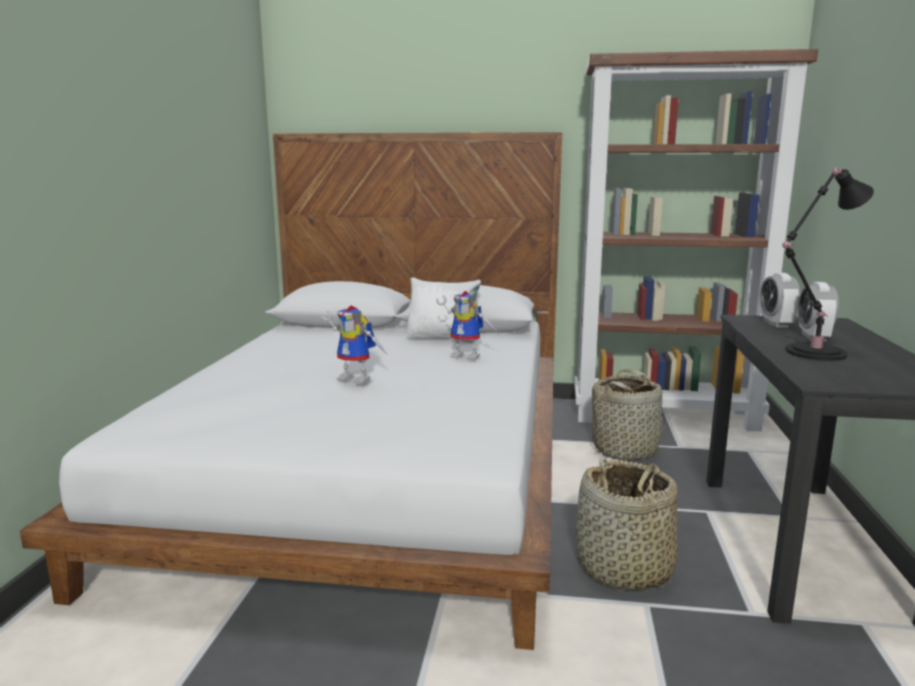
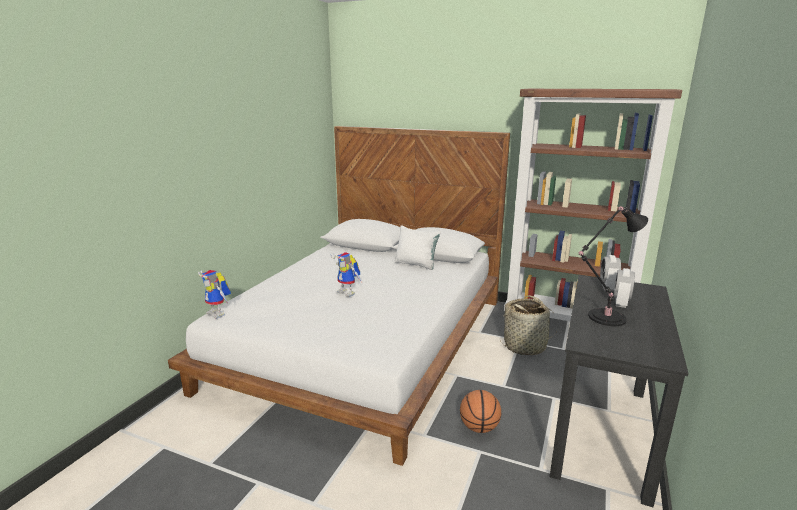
camera: 15 degrees right, 5 degrees up
toy robot [436,291,498,360] -> toy robot moved to [198,270,231,319]
basket [576,457,678,590] -> basketball [460,390,501,433]

